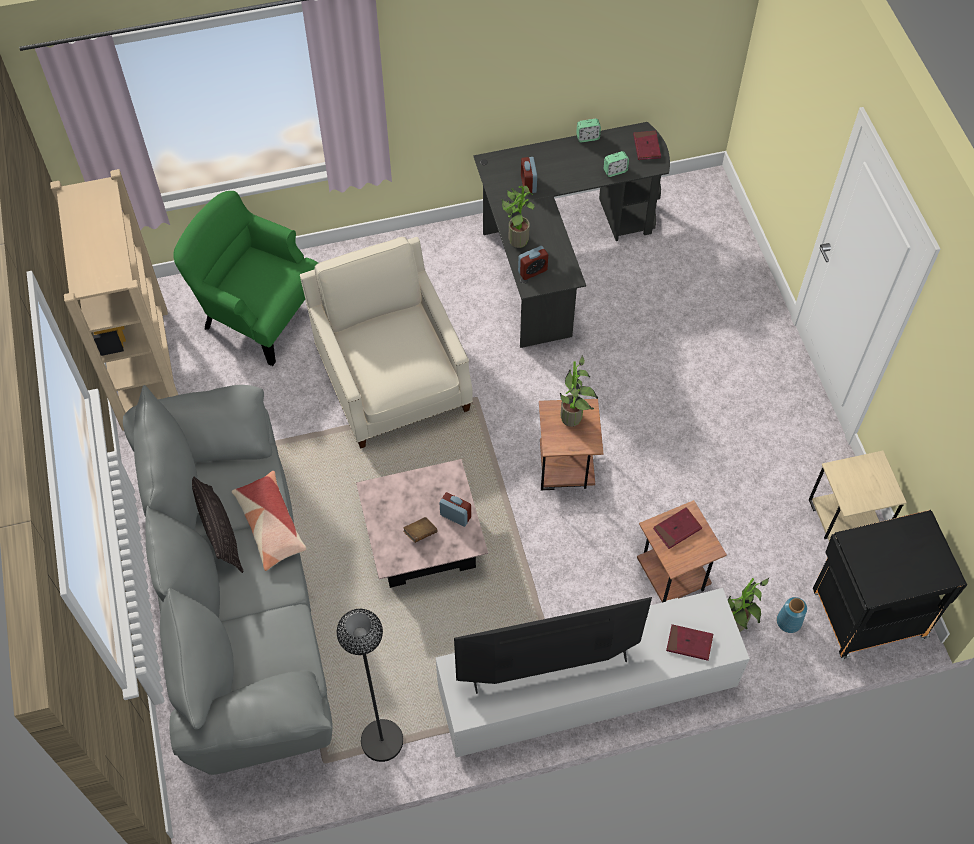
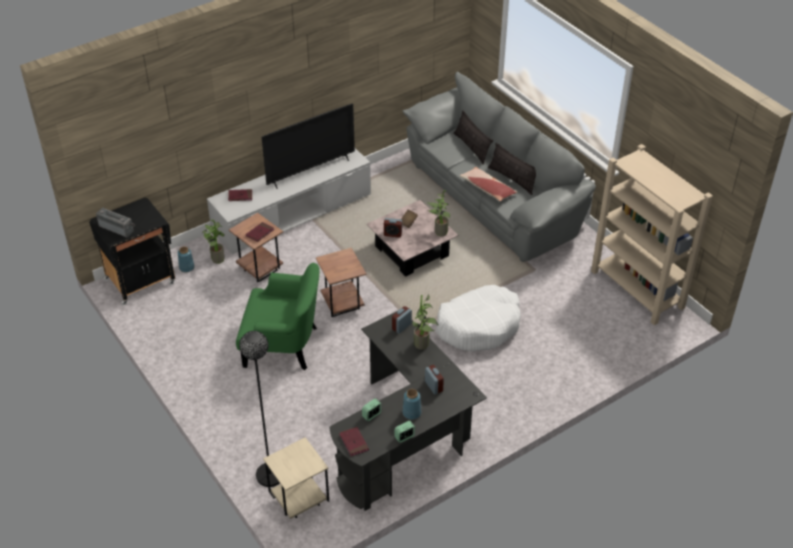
camera: 160 degrees right, 15 degrees down
green armchair [173,191,318,366] -> green armchair moved to [236,263,319,370]
beige armchair [300,237,473,449] -> white dog bed [436,285,520,351]
black floor lamp [337,609,403,762] -> black floor lamp moved to [239,331,280,487]
potted plant [560,355,598,427] -> potted plant moved to [427,190,450,236]
beige side table [809,451,907,541] -> beige side table moved to [263,437,329,519]
none -> radio [96,208,135,237]
none -> blue vase [402,389,421,420]
none -> pillow [453,111,493,165]

